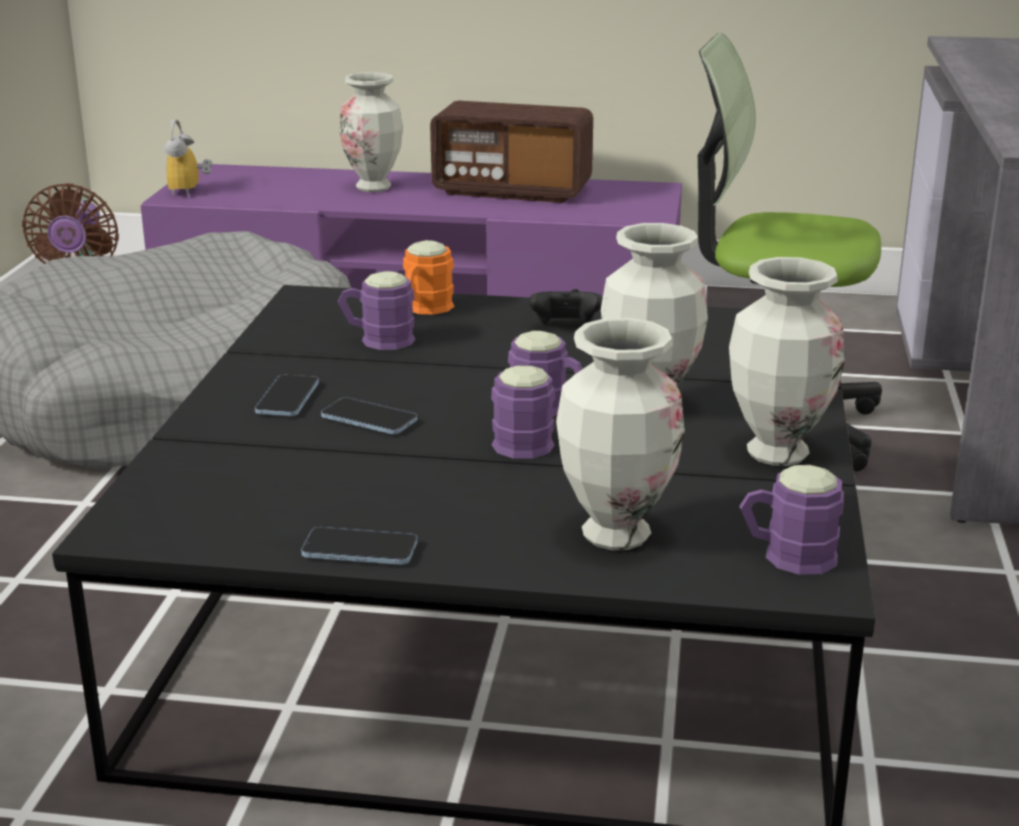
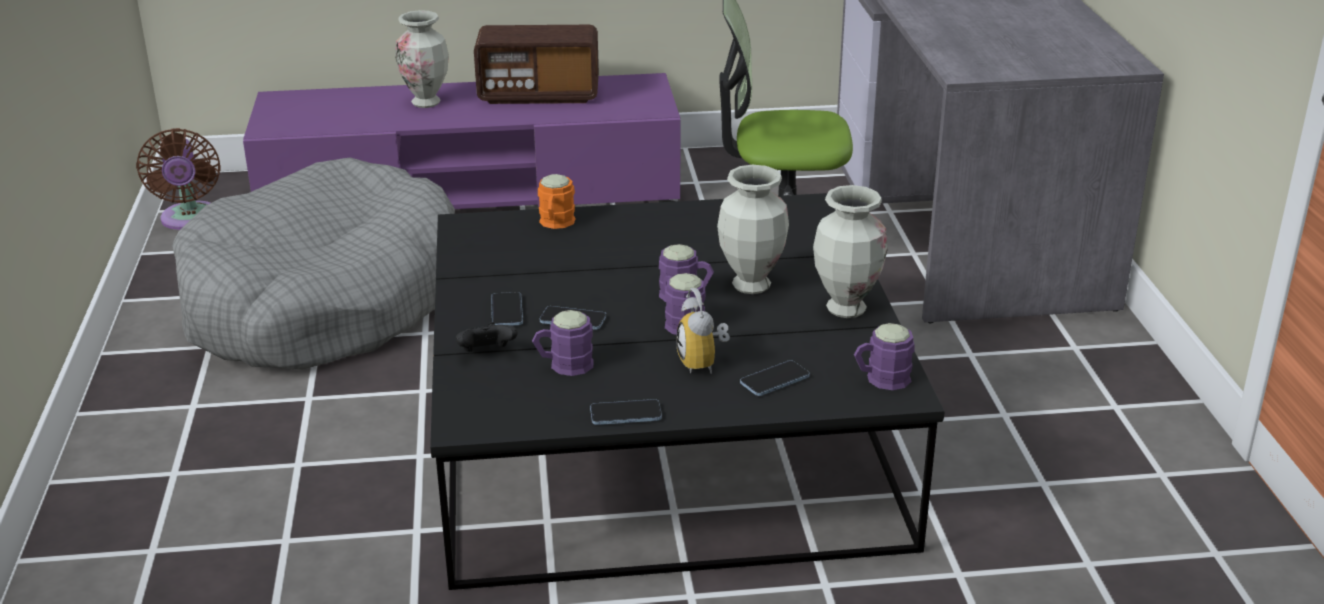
camera: 15 degrees left, 5 degrees up
alarm clock [164,119,212,197] -> alarm clock moved to [676,288,730,374]
purple mug [338,271,416,350] -> purple mug moved to [532,310,594,376]
black game controller [529,289,603,324] -> black game controller moved to [456,322,518,352]
vase [556,318,685,550] -> phone [740,360,810,396]

